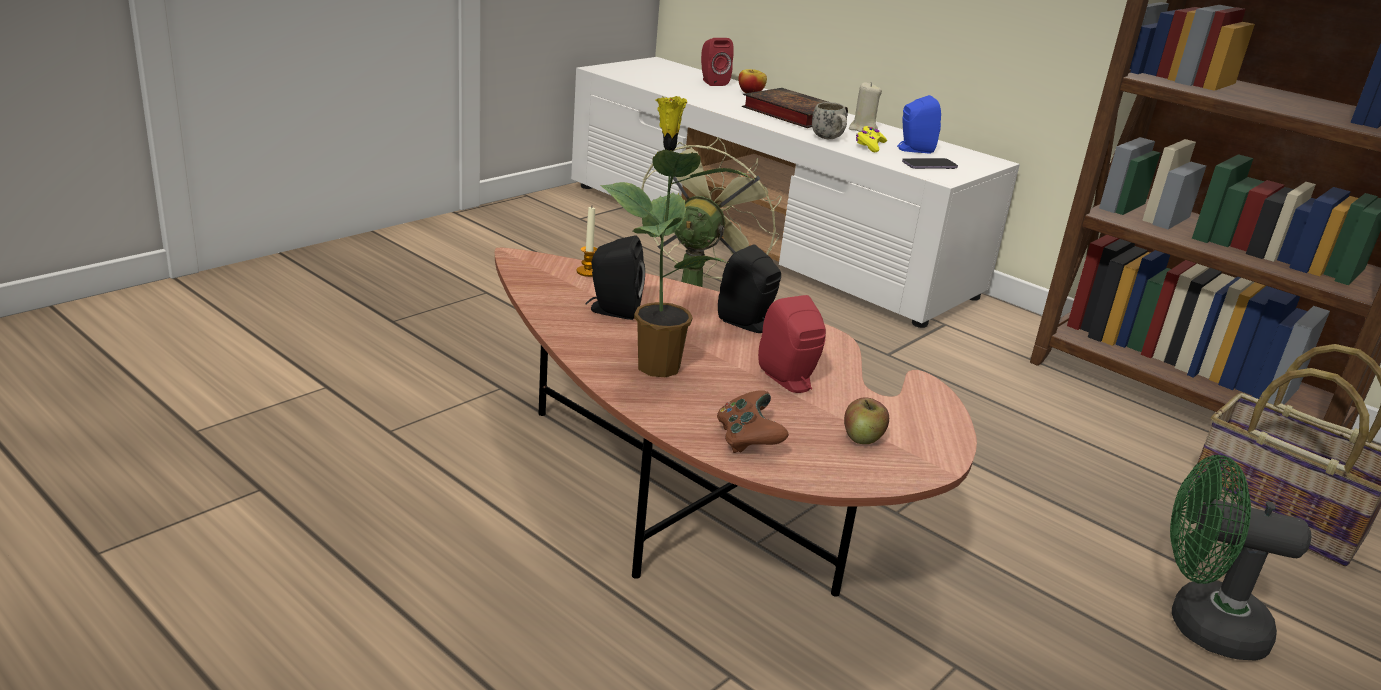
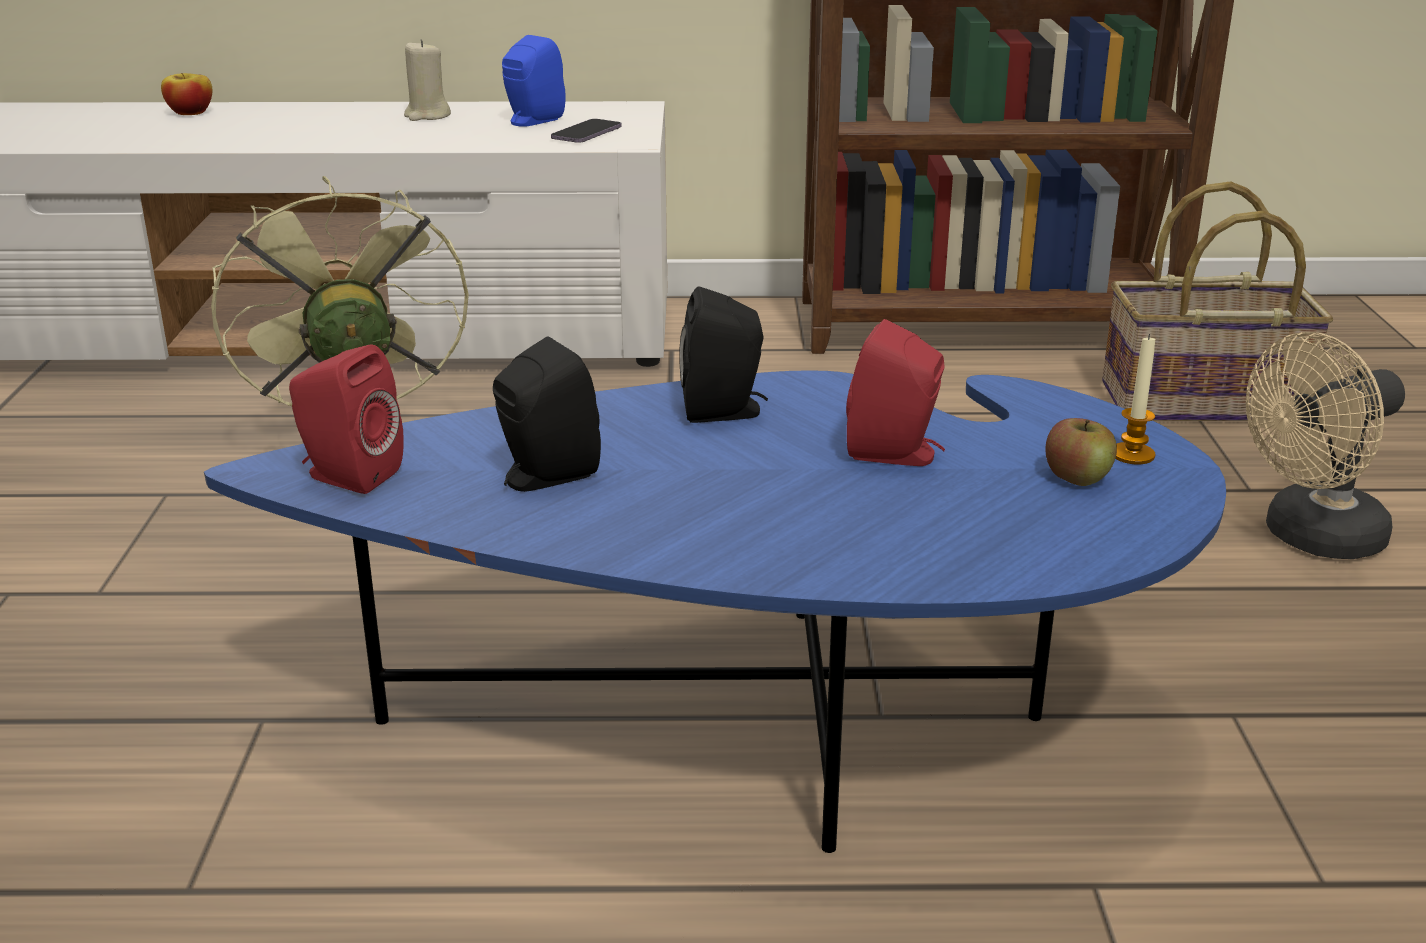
camera: 40 degrees left, 0 degrees up
brown coffee table [495,248,977,597] -> blue coffee table [204,370,1226,853]
candle [576,207,597,277] -> candle moved to [1115,334,1156,464]
potted plant [600,96,753,377] -> none
red speaker [701,38,734,86] -> red speaker moved to [289,345,404,494]
brown game controller [717,390,789,453] -> none
book [742,88,848,128] -> none
white mug [812,102,847,139] -> none
yellow game controller [856,126,887,152] -> none
green fan [1170,455,1311,661] -> beige fan [1246,332,1405,559]

